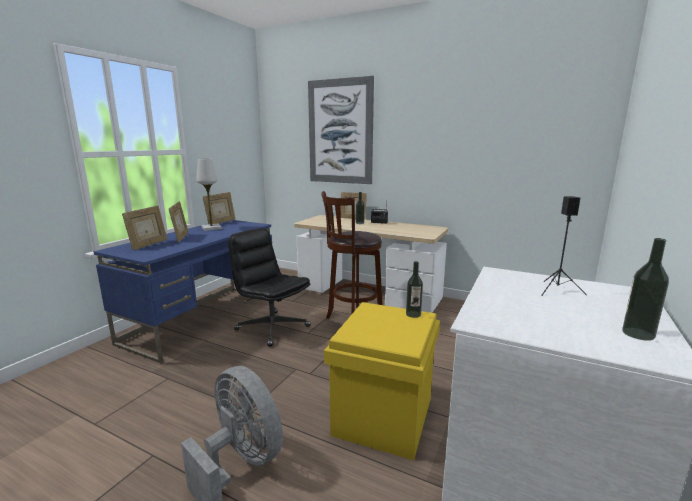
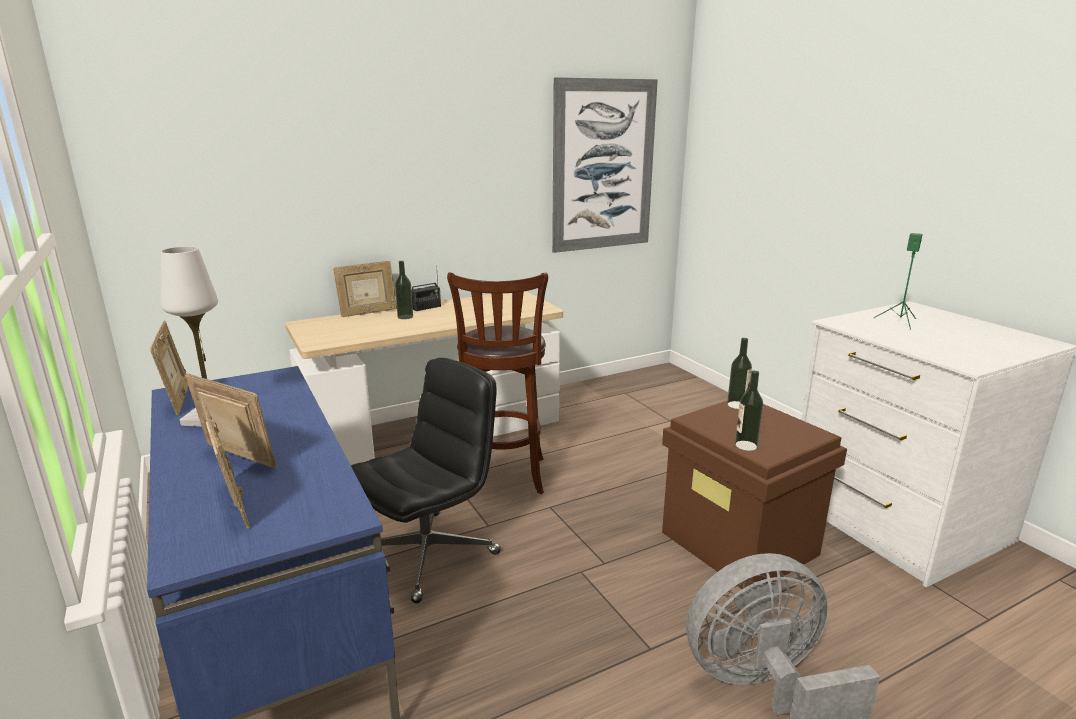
camera: 55 degrees left, 5 degrees up
black office chair [228,228,311,347] -> black office chair turned 150 degrees clockwise [351,358,501,604]
picture [308,76,374,184] -> picture moved to [552,77,658,253]
yellow storage box [324,302,440,460] -> brown storage box [662,401,847,589]
black speaker [542,196,587,296] -> green speaker [873,233,923,330]
bottle [622,238,669,341] -> bottle moved to [735,370,763,451]

